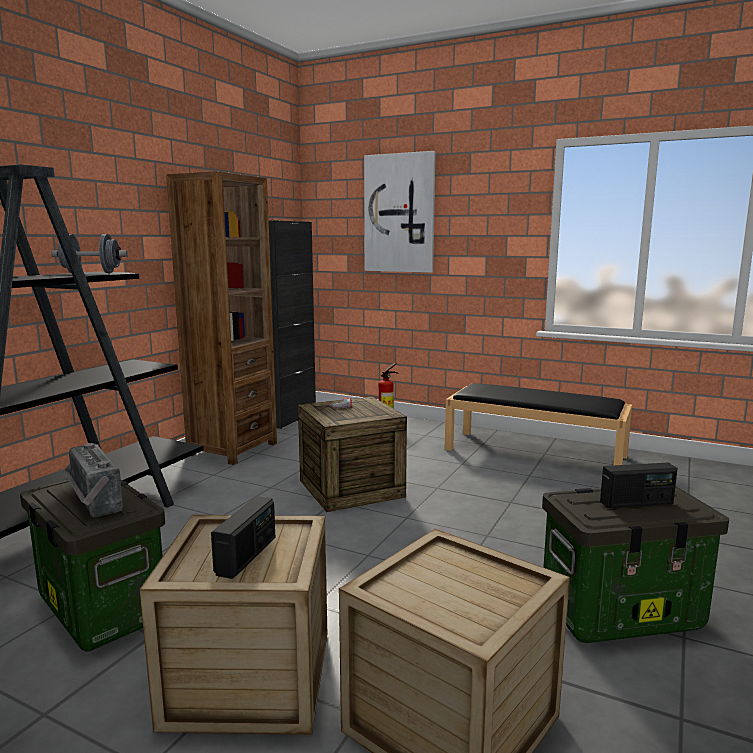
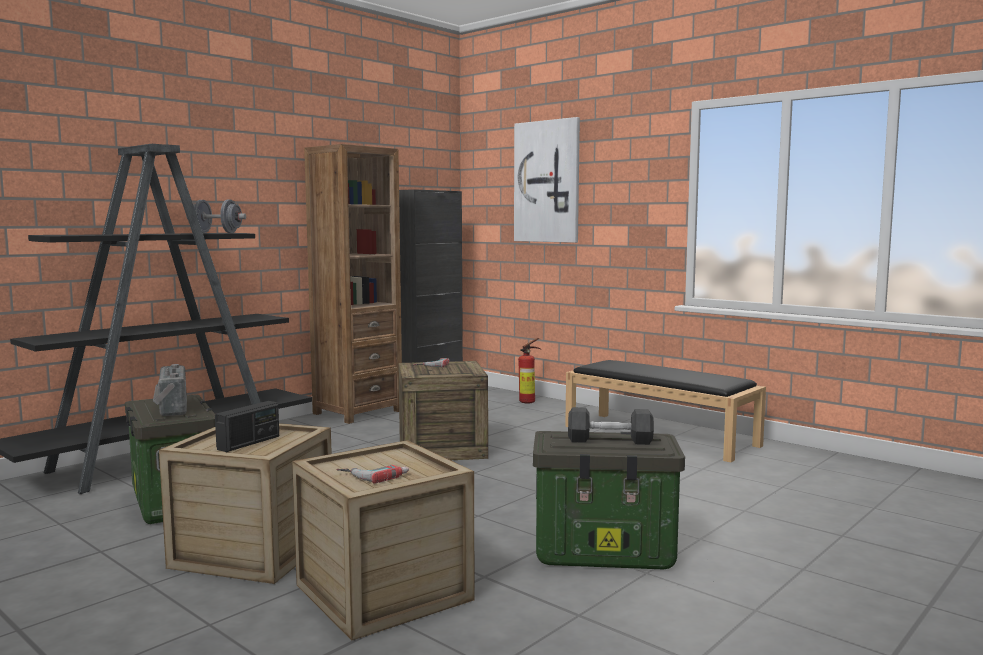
camera: 15 degrees right, 5 degrees down
radio [600,463,678,508] -> black dumbbell [568,407,654,445]
none -> power drill [336,465,409,484]

